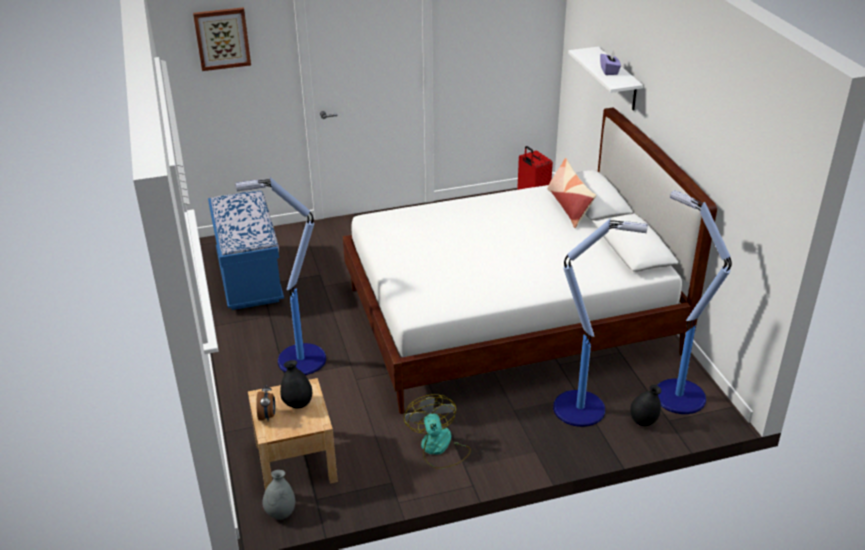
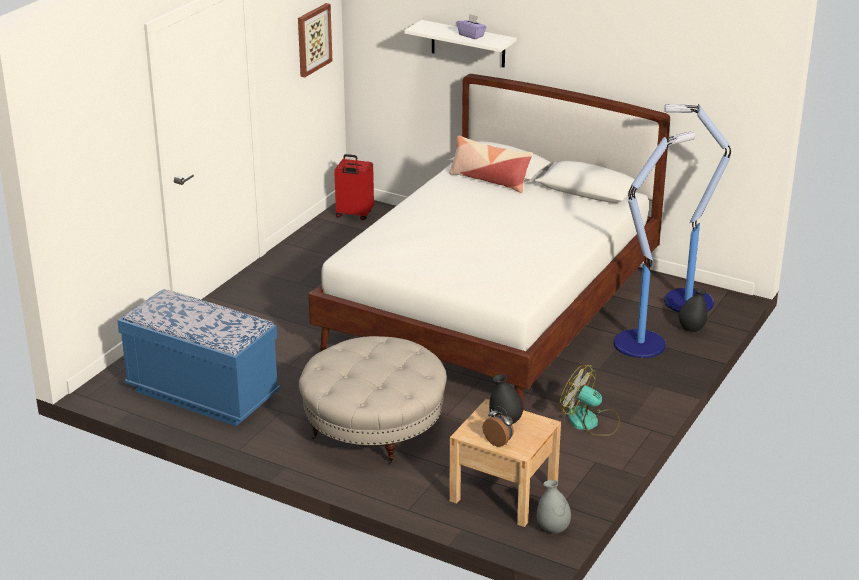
camera: 45 degrees left, 5 degrees down
picture [193,7,251,71] -> picture moved to [298,3,332,77]
floor lamp [236,177,326,375] -> beige ottoman [299,336,447,465]

